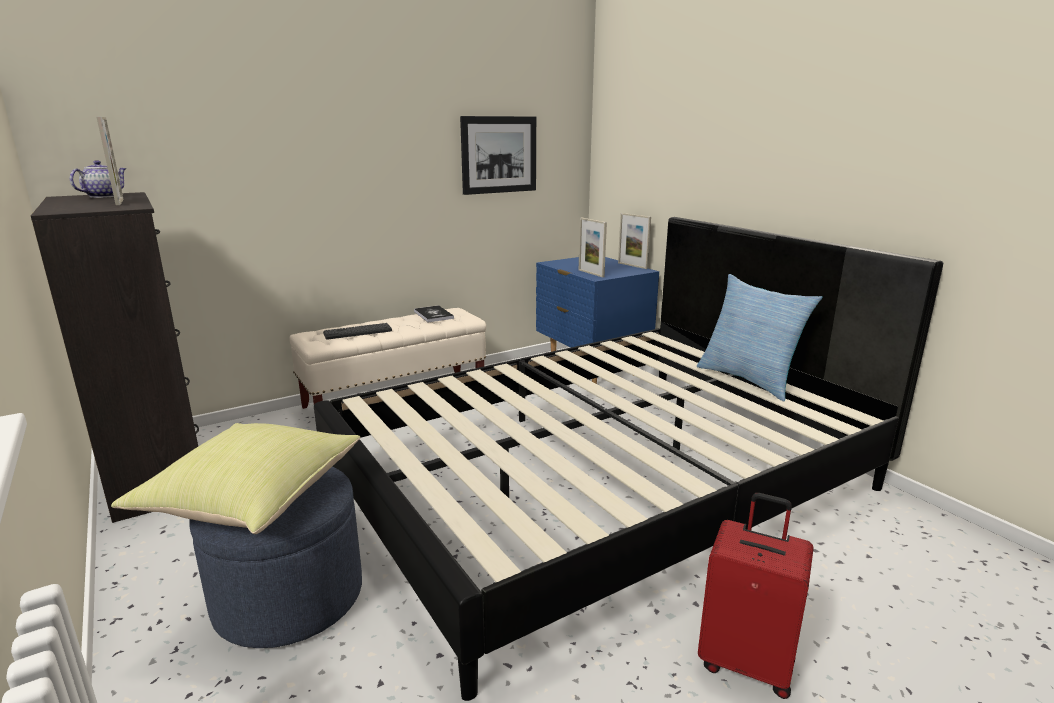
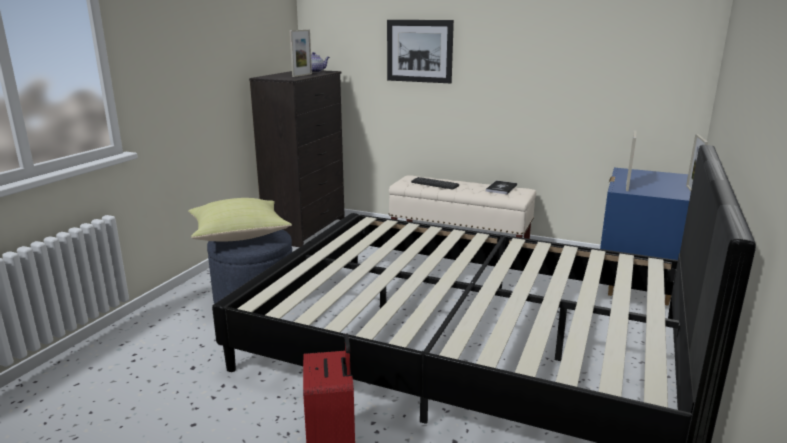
camera: 55 degrees right, 0 degrees up
picture [460,116,536,195] -> picture moved to [387,20,454,83]
pillow [697,274,822,401] -> none

